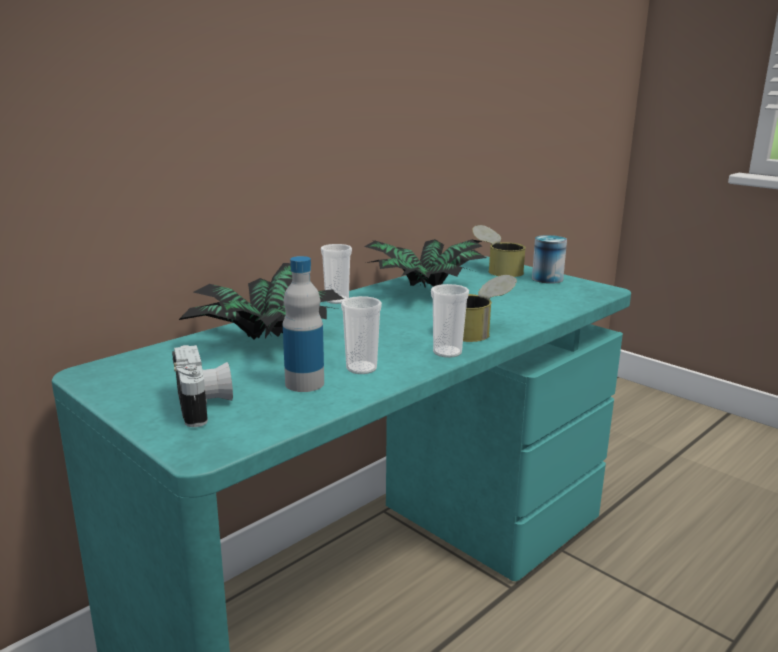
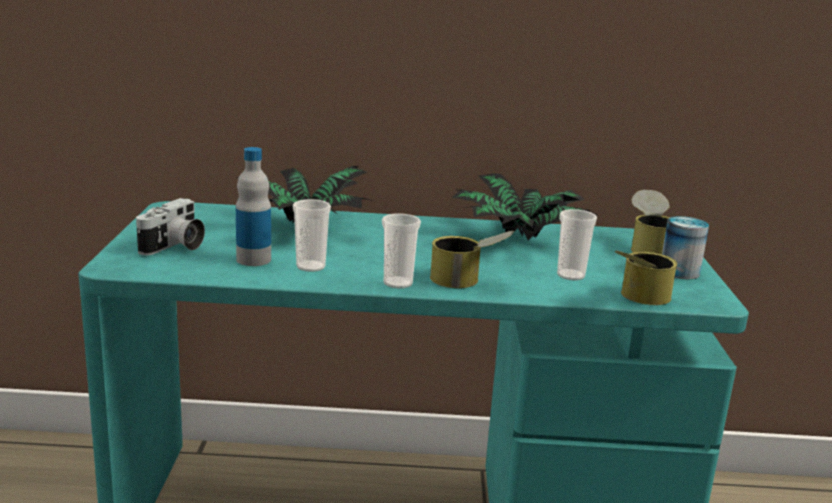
camera: 45 degrees right, 0 degrees up
cup [321,244,352,304] -> cup moved to [557,209,597,280]
none -> can [615,251,677,305]

